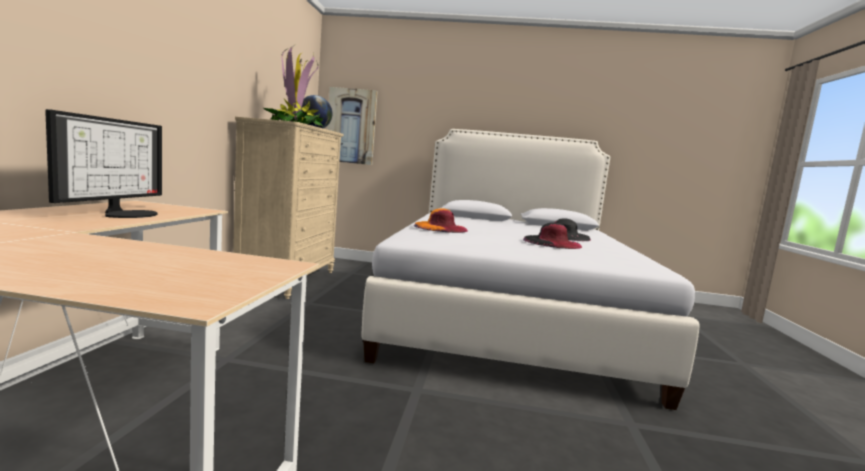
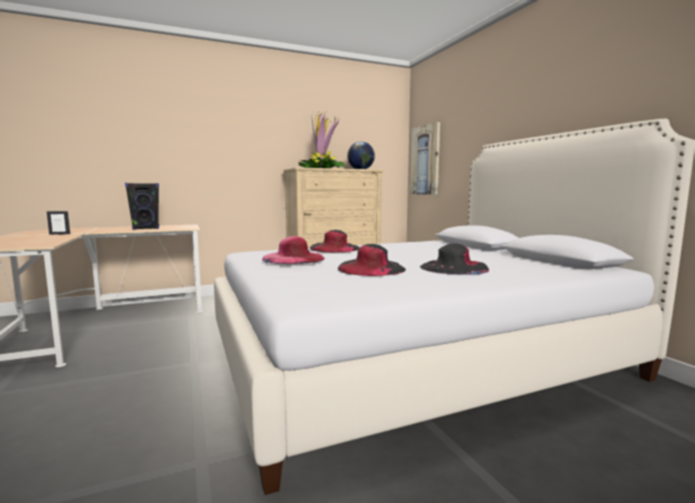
camera: 60 degrees right, 0 degrees up
monitor [45,109,162,218] -> black speaker [125,183,159,230]
orange hat [414,208,468,233] -> black hat [310,230,359,252]
none -> picture frame [47,211,70,235]
none -> pink hat [262,236,325,264]

